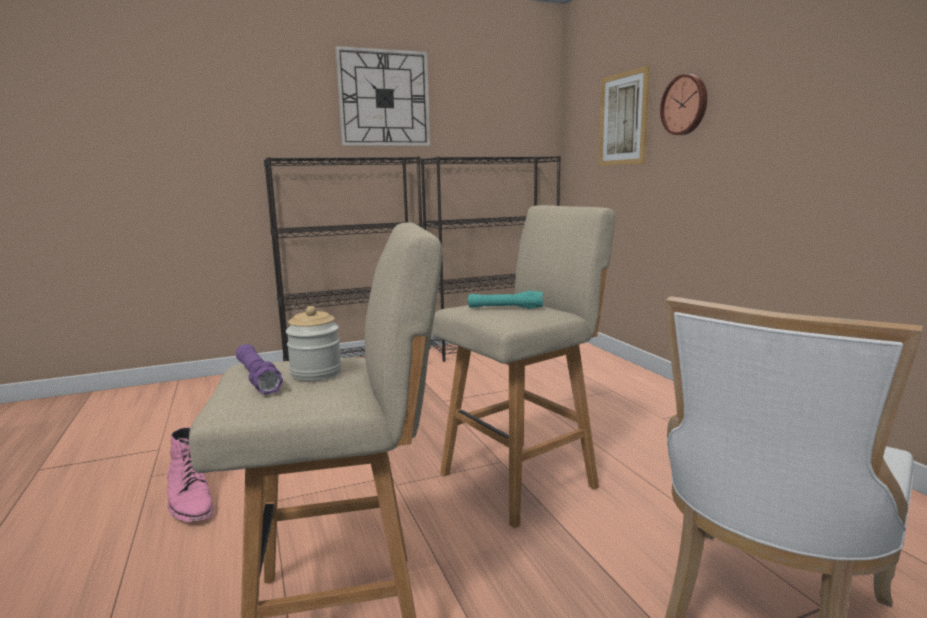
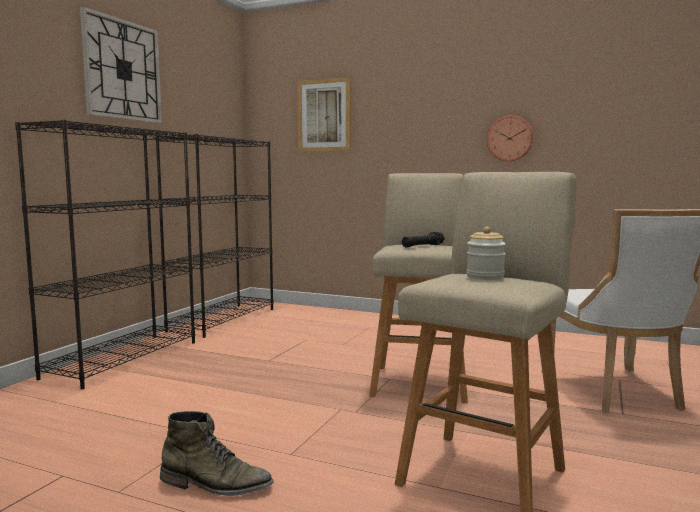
camera: 45 degrees left, 5 degrees down
pink boot [167,427,214,522] -> green boot [160,411,274,496]
purple flashlight [236,344,283,395] -> none
turquoise flashlight [468,290,544,309] -> black flashlight [402,232,445,247]
wall clock [660,74,707,135] -> wall clock moved to [487,115,534,161]

